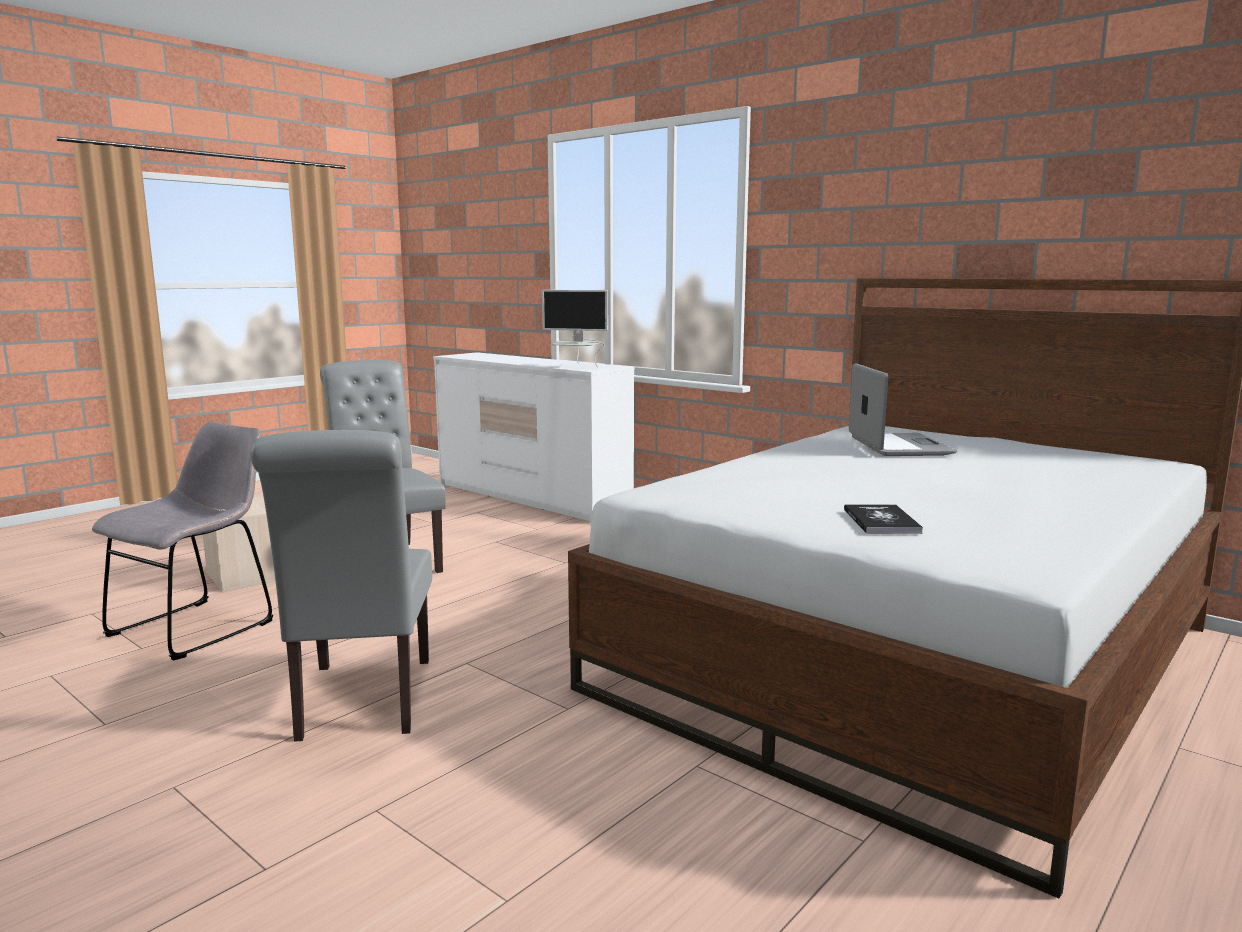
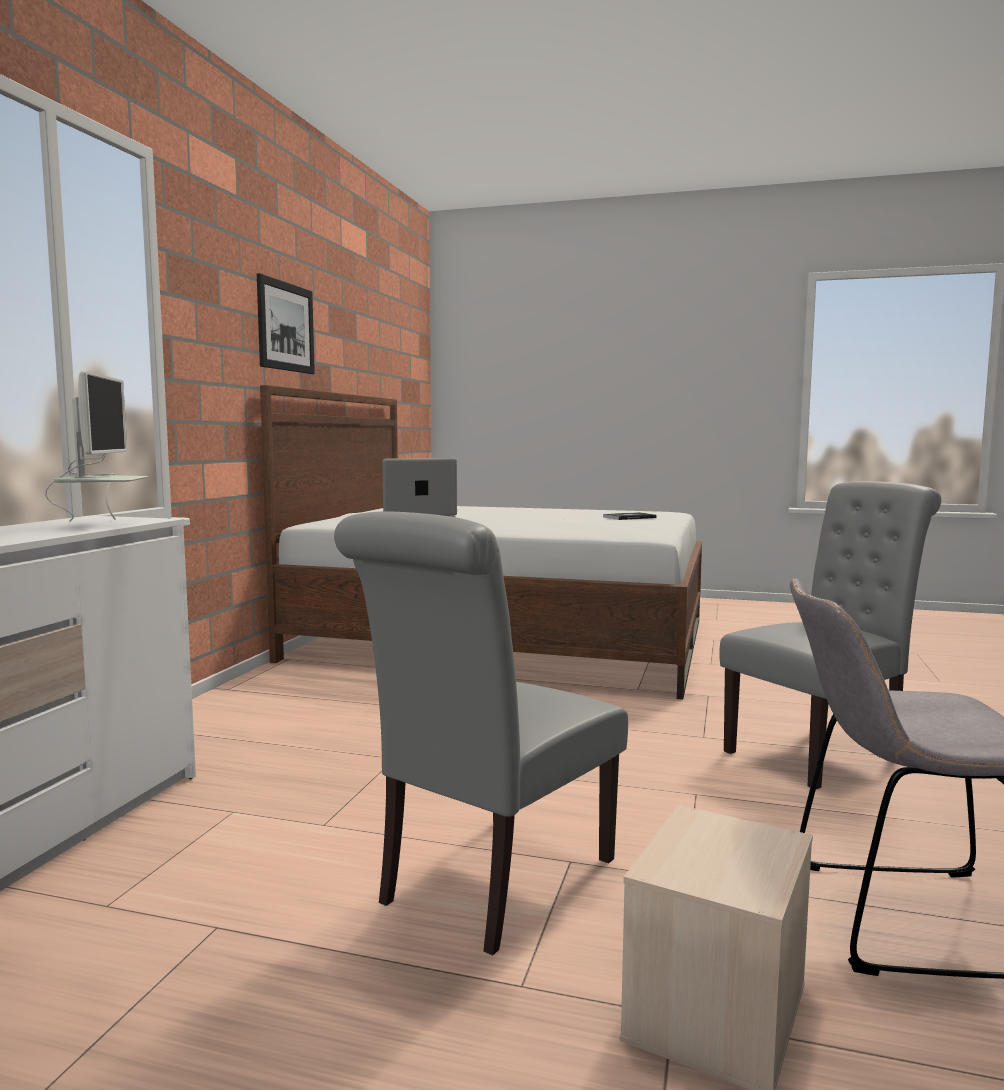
camera: 115 degrees left, 5 degrees down
none -> picture [257,273,315,374]

